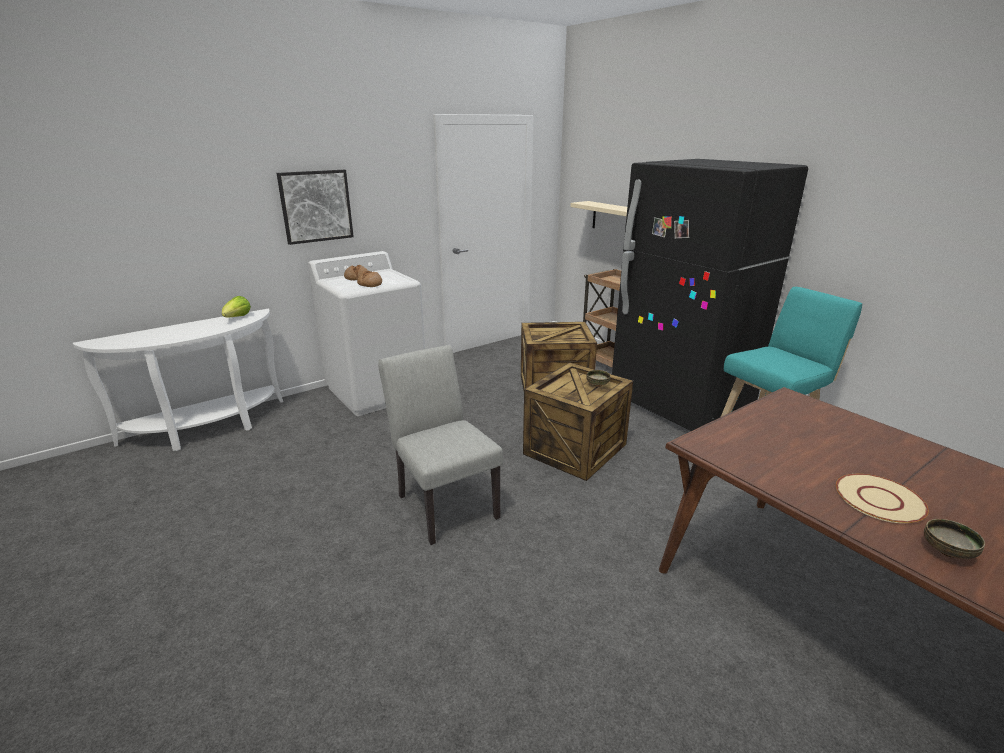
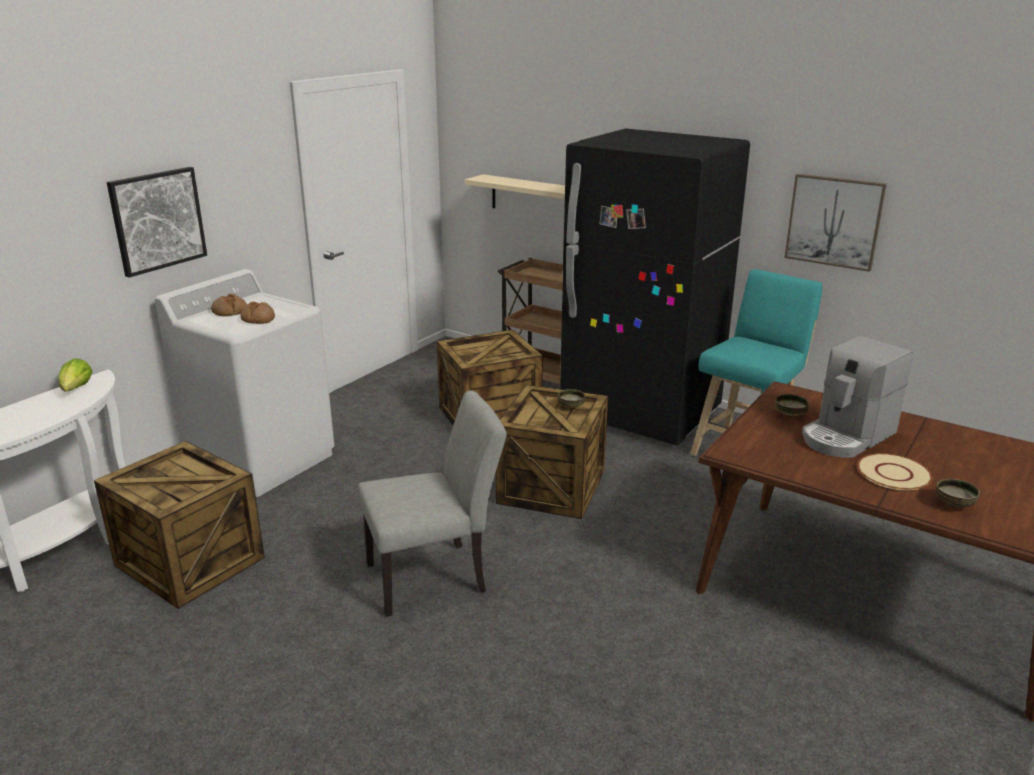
camera: 20 degrees left, 0 degrees up
grey chair [378,345,503,545] -> grey chair turned 120 degrees clockwise [358,390,507,617]
none -> crate [94,441,265,609]
none -> bowl [775,394,809,418]
none -> picture [785,174,887,272]
none -> coffee machine [802,335,913,457]

